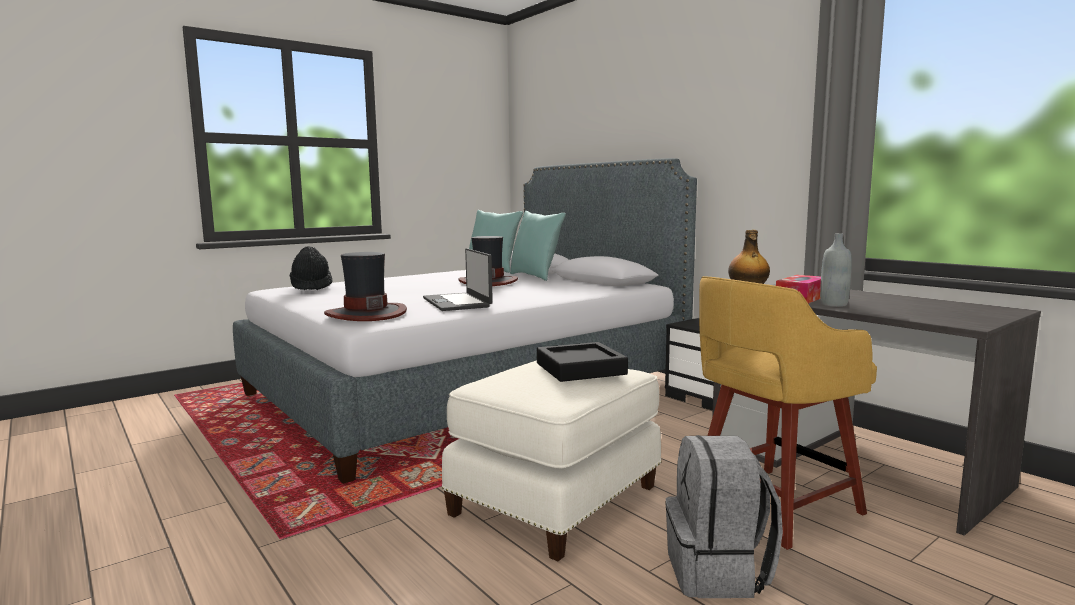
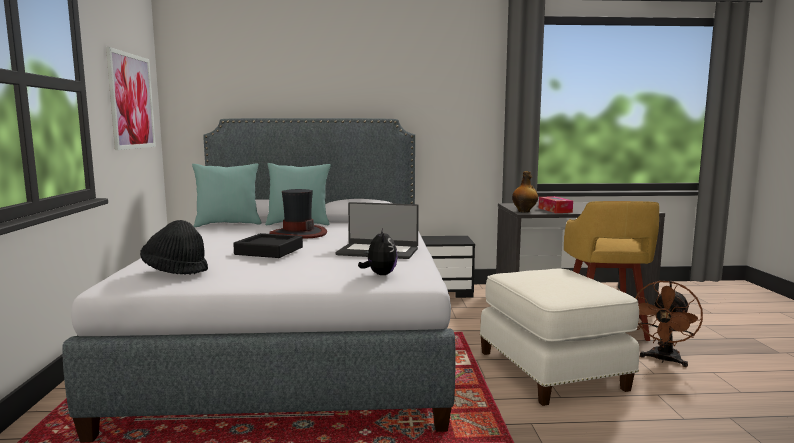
camera: 55 degrees left, 0 degrees up
hat [324,252,407,321] -> plush toy [358,228,398,275]
black tray [537,342,628,382] -> black tray moved to [233,233,303,258]
grey backpack [665,435,783,598] -> brown fan [635,281,703,367]
grey bottle [820,233,852,307] -> none
none -> picture [106,47,156,150]

